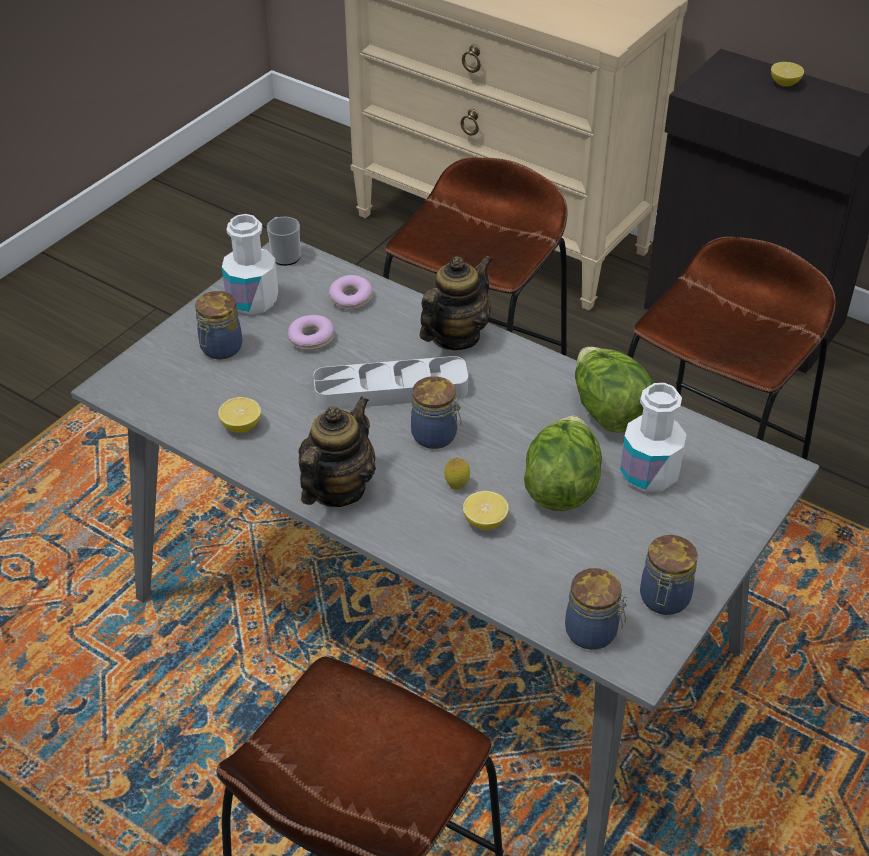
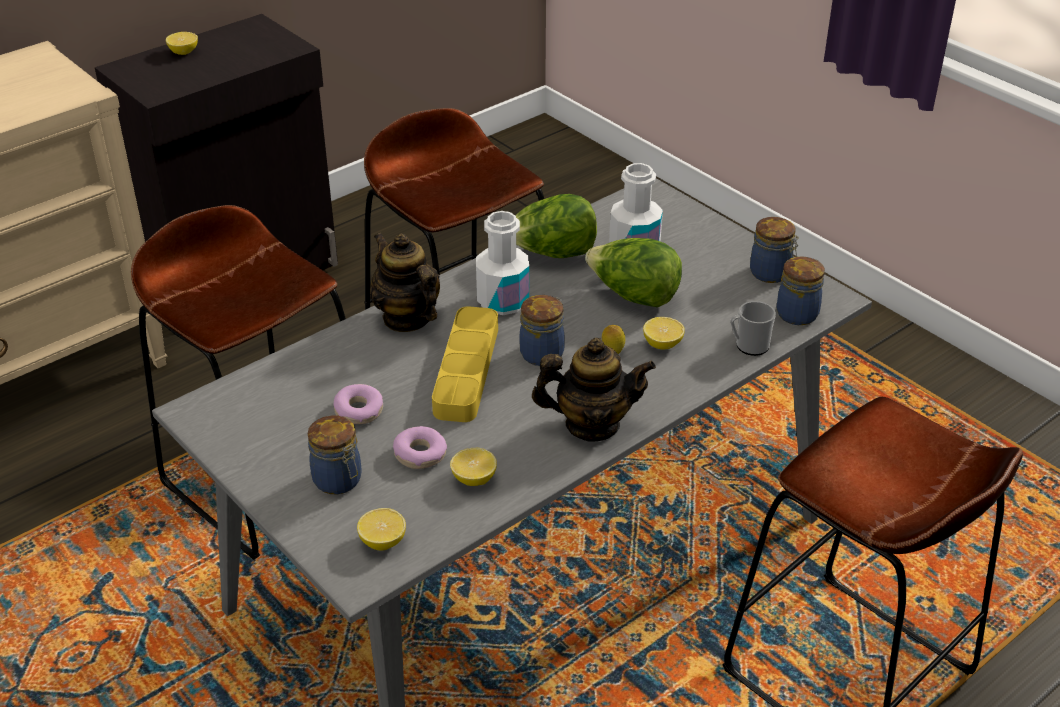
camera: 75 degrees left, 5 degrees down
white bottle [222,214,278,315] -> white bottle moved to [476,211,529,315]
mug [267,217,301,266] -> mug moved to [730,301,776,356]
teapot [298,396,376,507] -> teapot turned 135 degrees clockwise [532,338,656,442]
grey tray [314,356,468,410] -> yellow tray [432,306,498,422]
donut [329,275,373,310] -> donut moved to [393,426,447,469]
none -> lemon [357,508,406,550]

